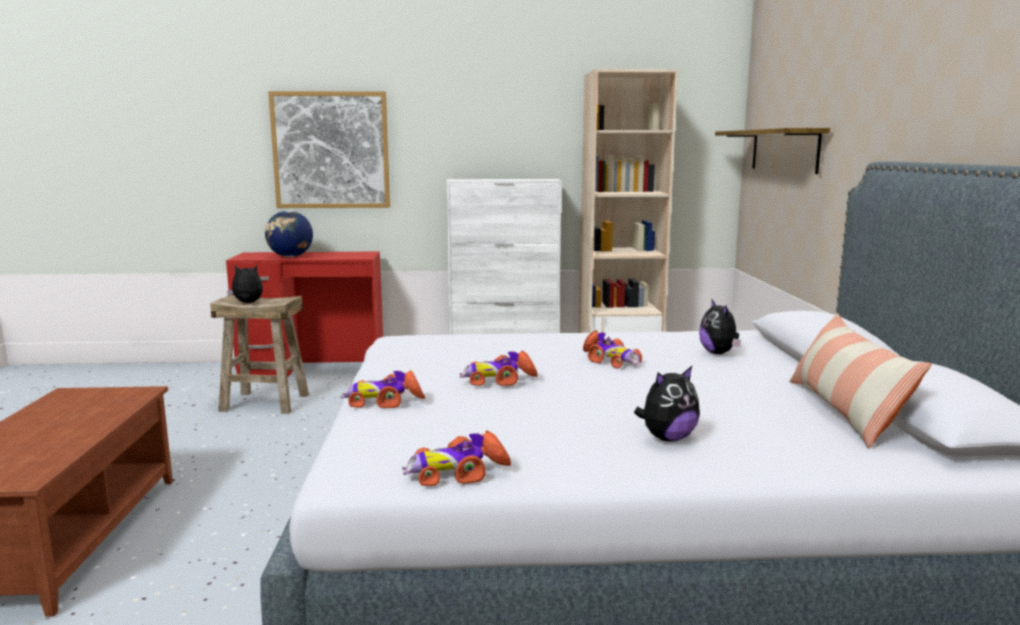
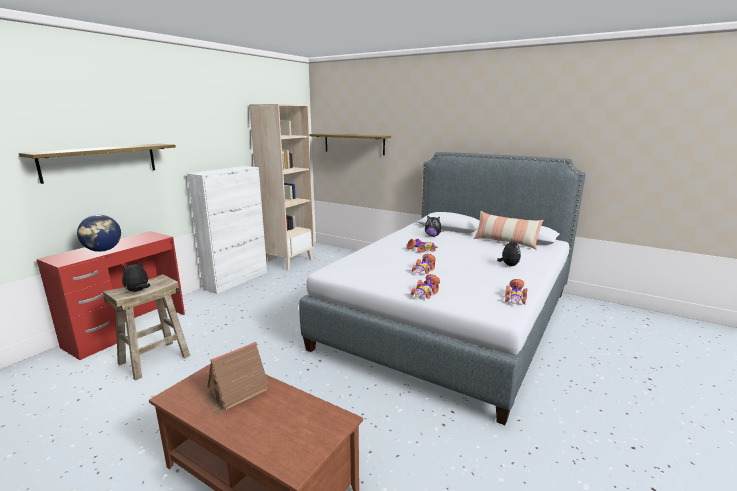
camera: 55 degrees left, 5 degrees up
picture [268,91,390,208] -> shelf [19,144,176,184]
none -> toy house [200,342,269,415]

